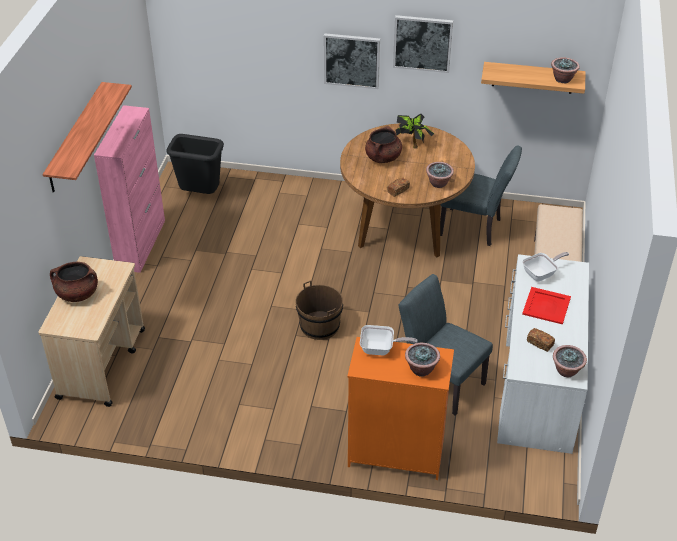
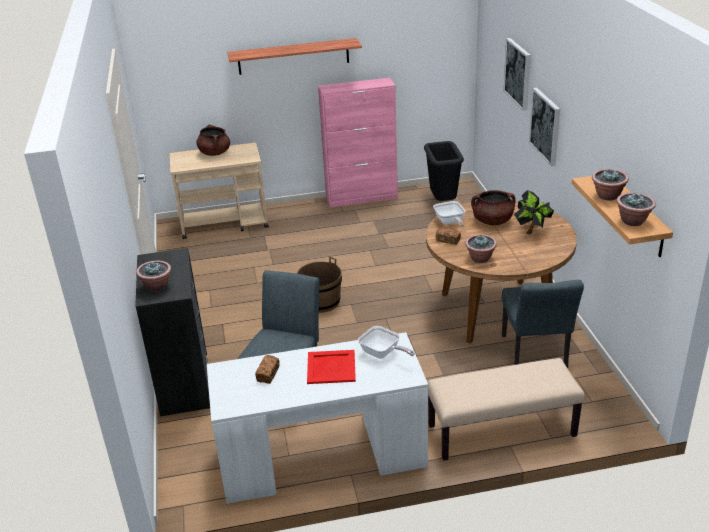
camera: 70 degrees right, 10 degrees down
orange dresser [347,337,454,480] -> black dresser [135,248,210,416]
frying pan [360,325,418,355] -> frying pan moved to [433,201,465,226]
picture [393,15,453,73] -> picture moved to [504,38,531,111]
potted plant [553,345,587,377] -> potted plant moved to [592,169,629,201]

